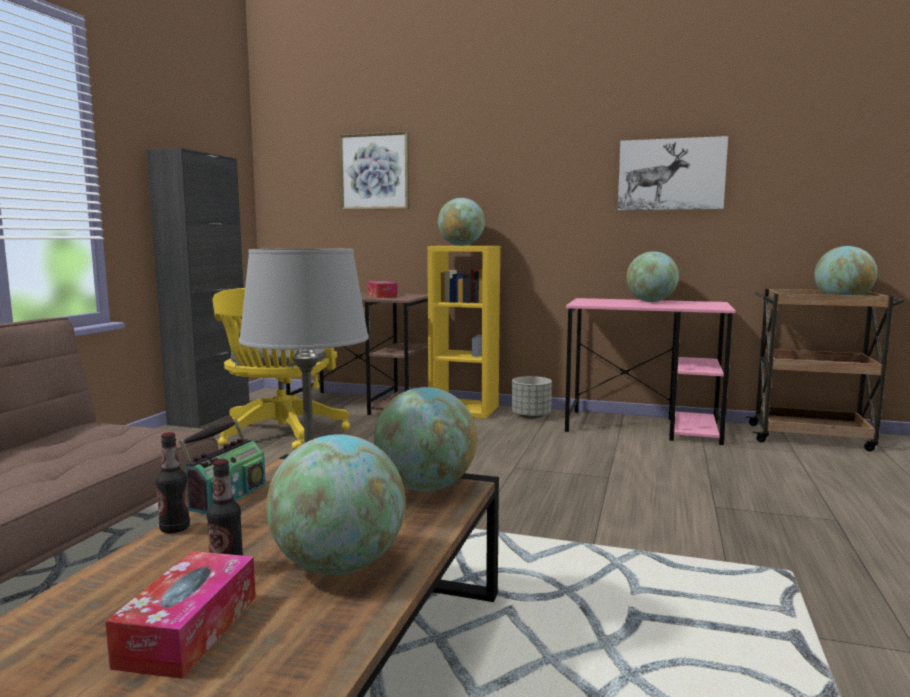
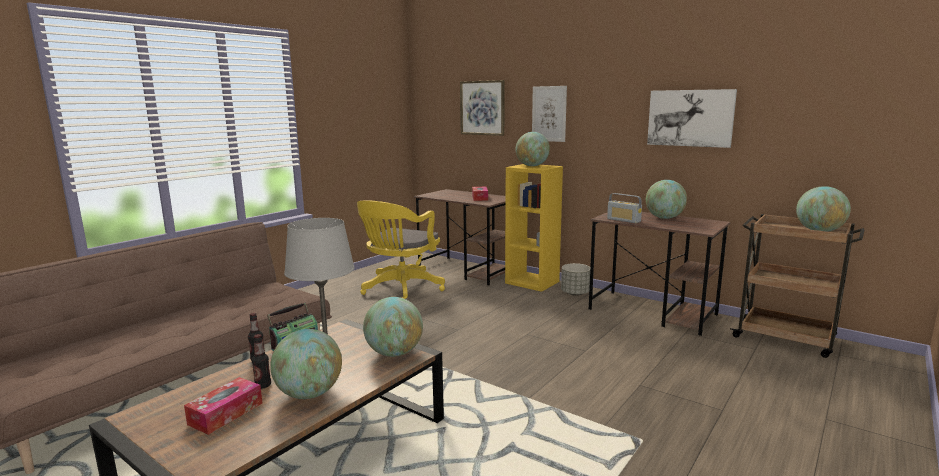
camera: 20 degrees right, 5 degrees up
black cabinet [147,148,249,428] -> none
pink desk [565,298,736,445] -> brown desk [589,212,730,336]
none -> picture [532,86,567,142]
none -> radio [607,193,642,223]

